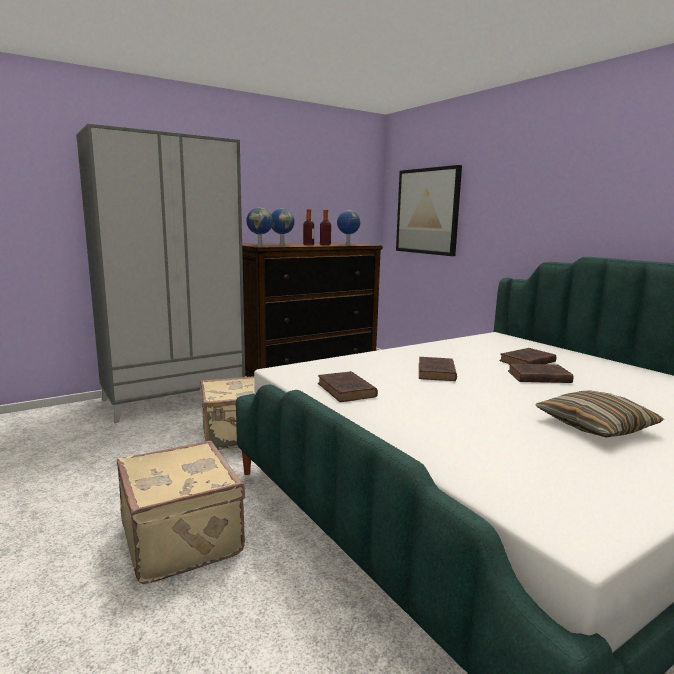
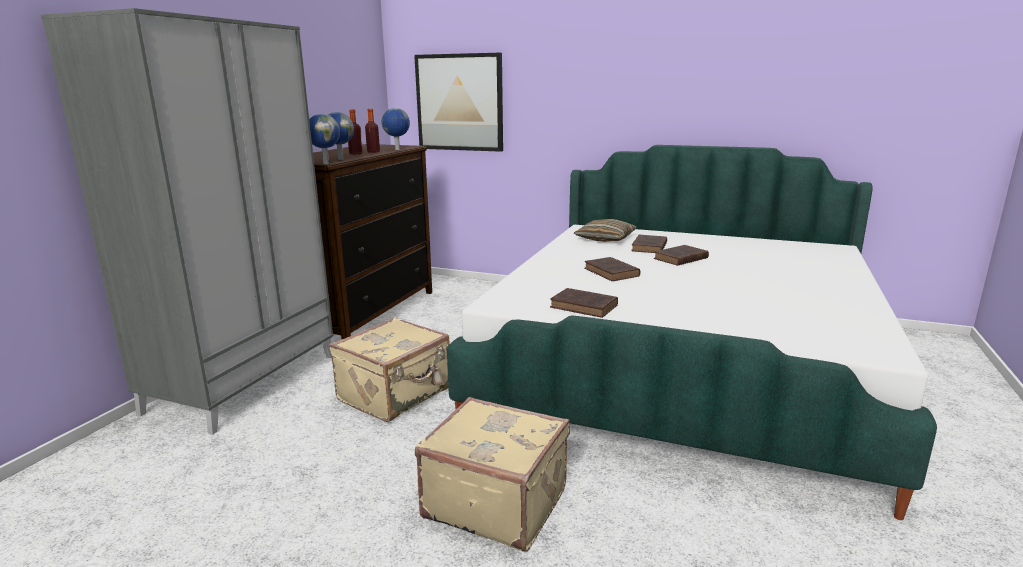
camera: 35 degrees left, 5 degrees up
pillow [535,390,664,438] -> pillow moved to [574,219,636,242]

